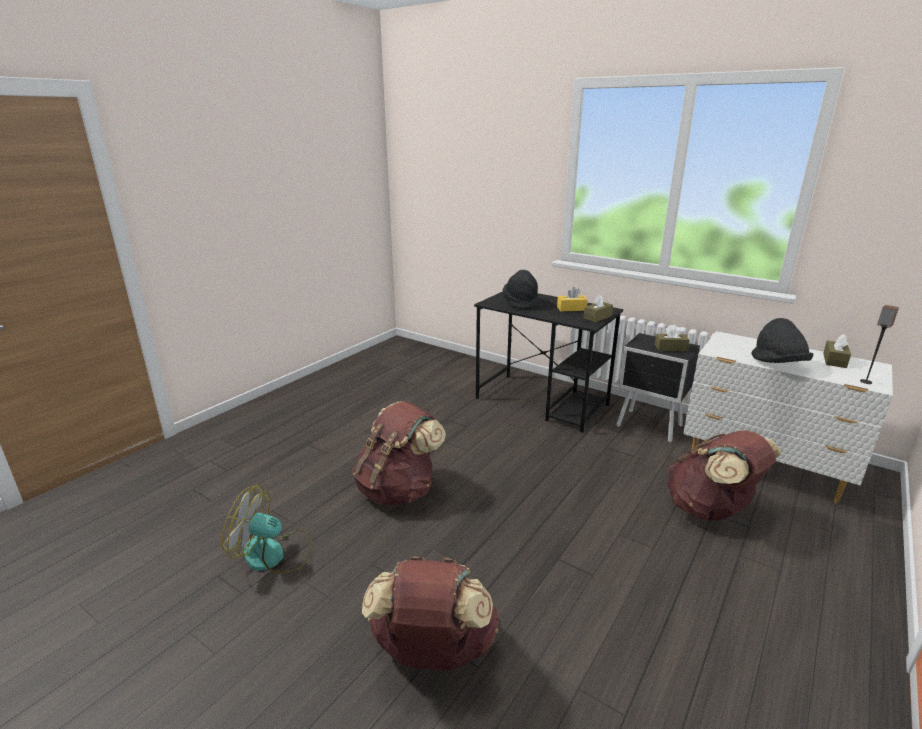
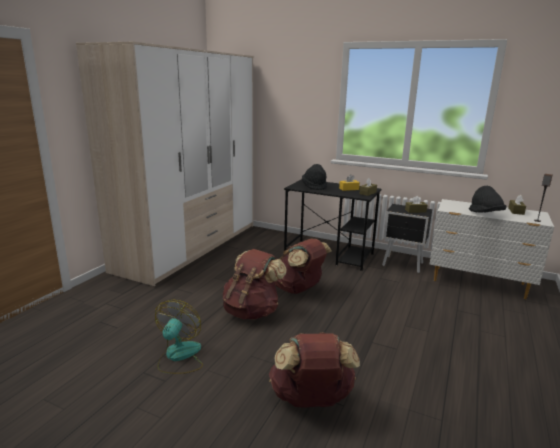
camera: 10 degrees left, 5 degrees down
fan [222,485,312,574] -> fan turned 105 degrees clockwise [155,300,203,374]
brown backpack [668,430,781,521] -> brown backpack moved to [275,239,332,294]
none -> wardrobe [76,42,253,286]

